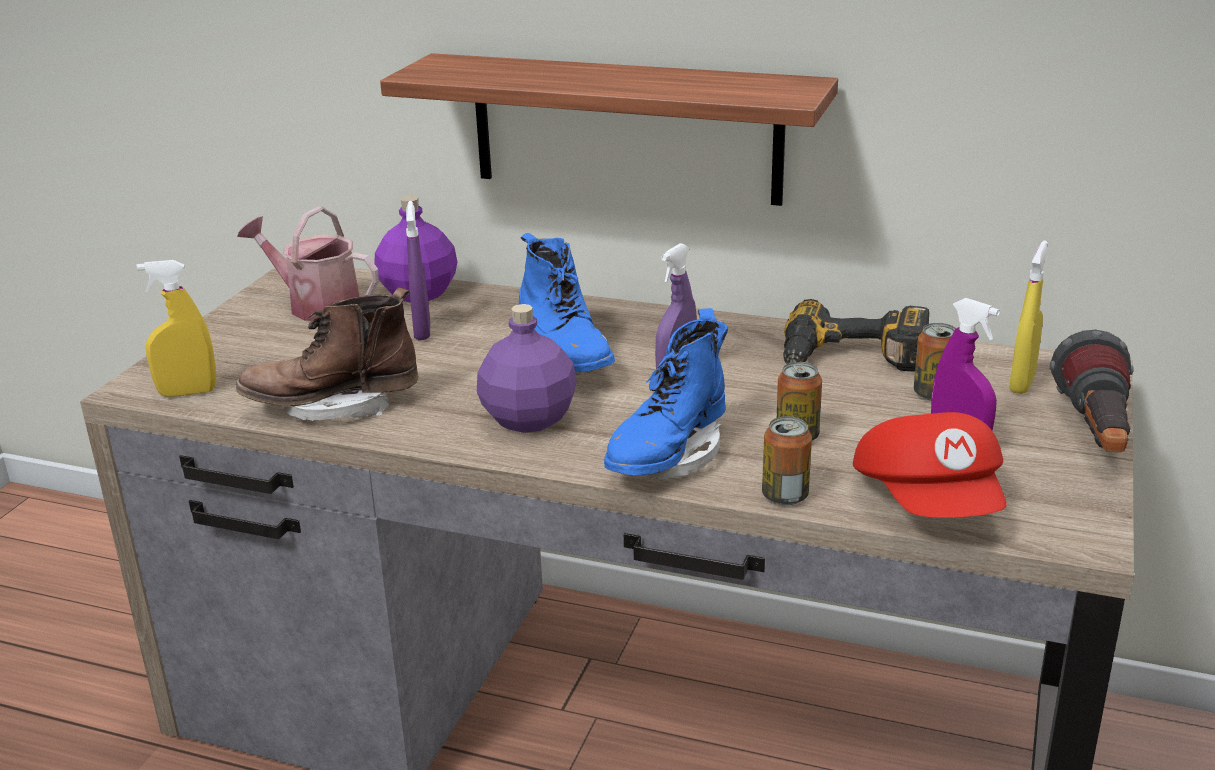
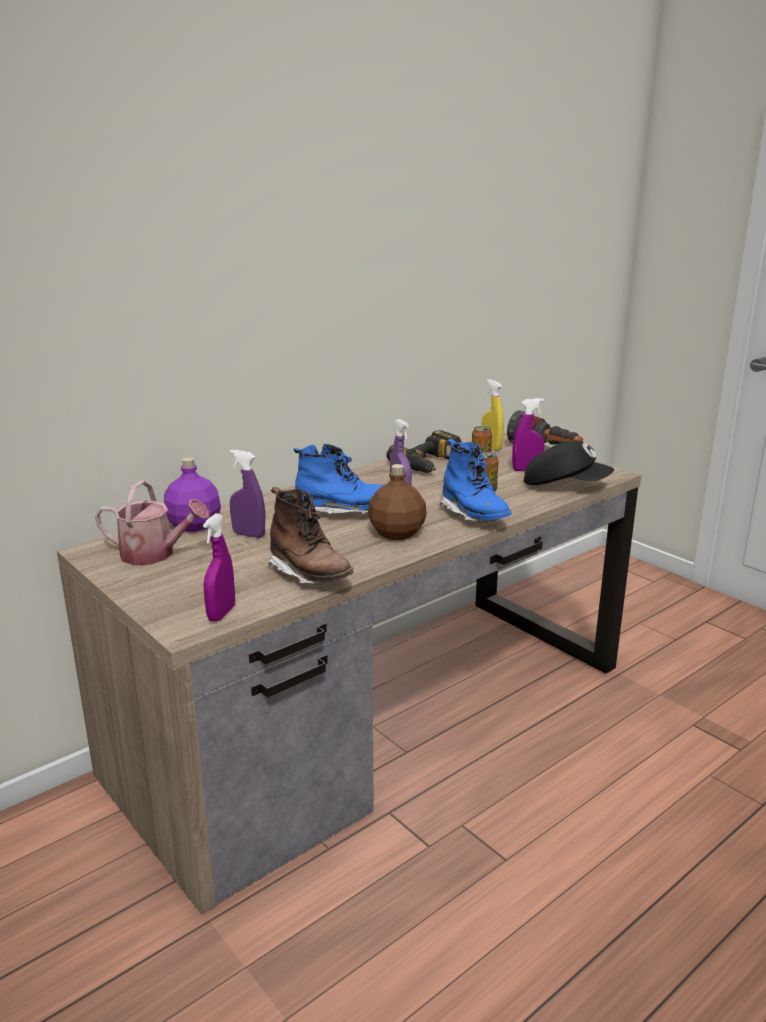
camera: 60 degrees left, 5 degrees down
yellow spray bottle [137,260,216,397] -> purple spray bottle [203,513,235,622]
brown boot [236,287,418,421] -> brown boot turned 60 degrees counterclockwise [268,487,354,585]
watering can [237,206,379,321] -> watering can turned 135 degrees counterclockwise [95,480,210,565]
shelf [380,53,838,206] -> none
purple bottle [477,304,577,433] -> brown bottle [368,464,427,540]
can [762,416,812,505] -> none
red cap [853,412,1007,518] -> black cap [524,440,614,485]

